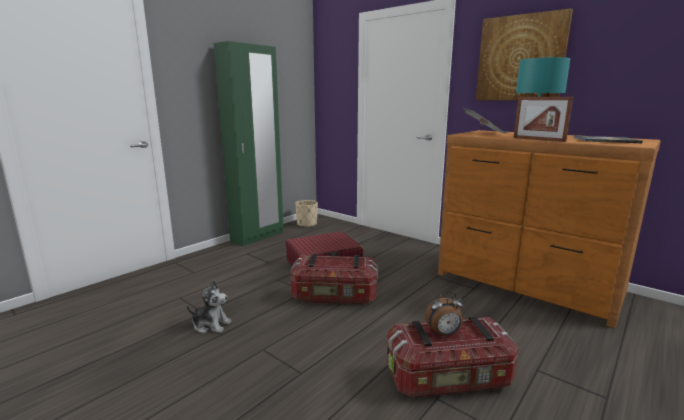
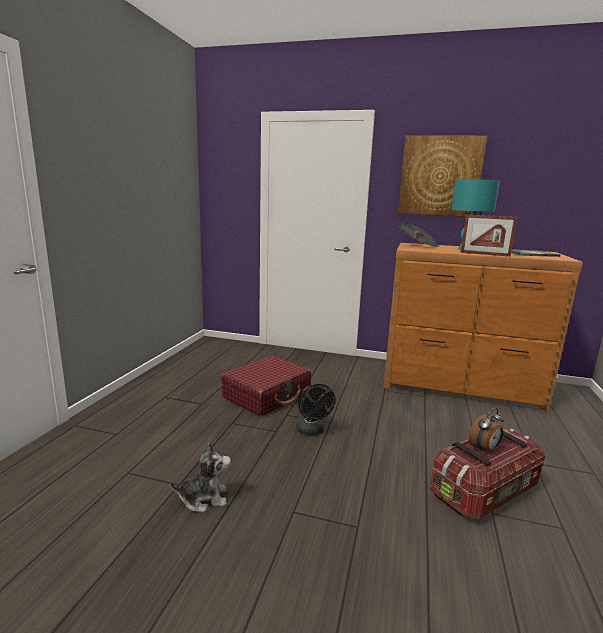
camera: 25 degrees left, 0 degrees up
green wardrobe [214,41,283,246] -> none
storage box [290,254,378,305] -> black fan [296,384,335,436]
beige planter [295,200,318,227] -> none

